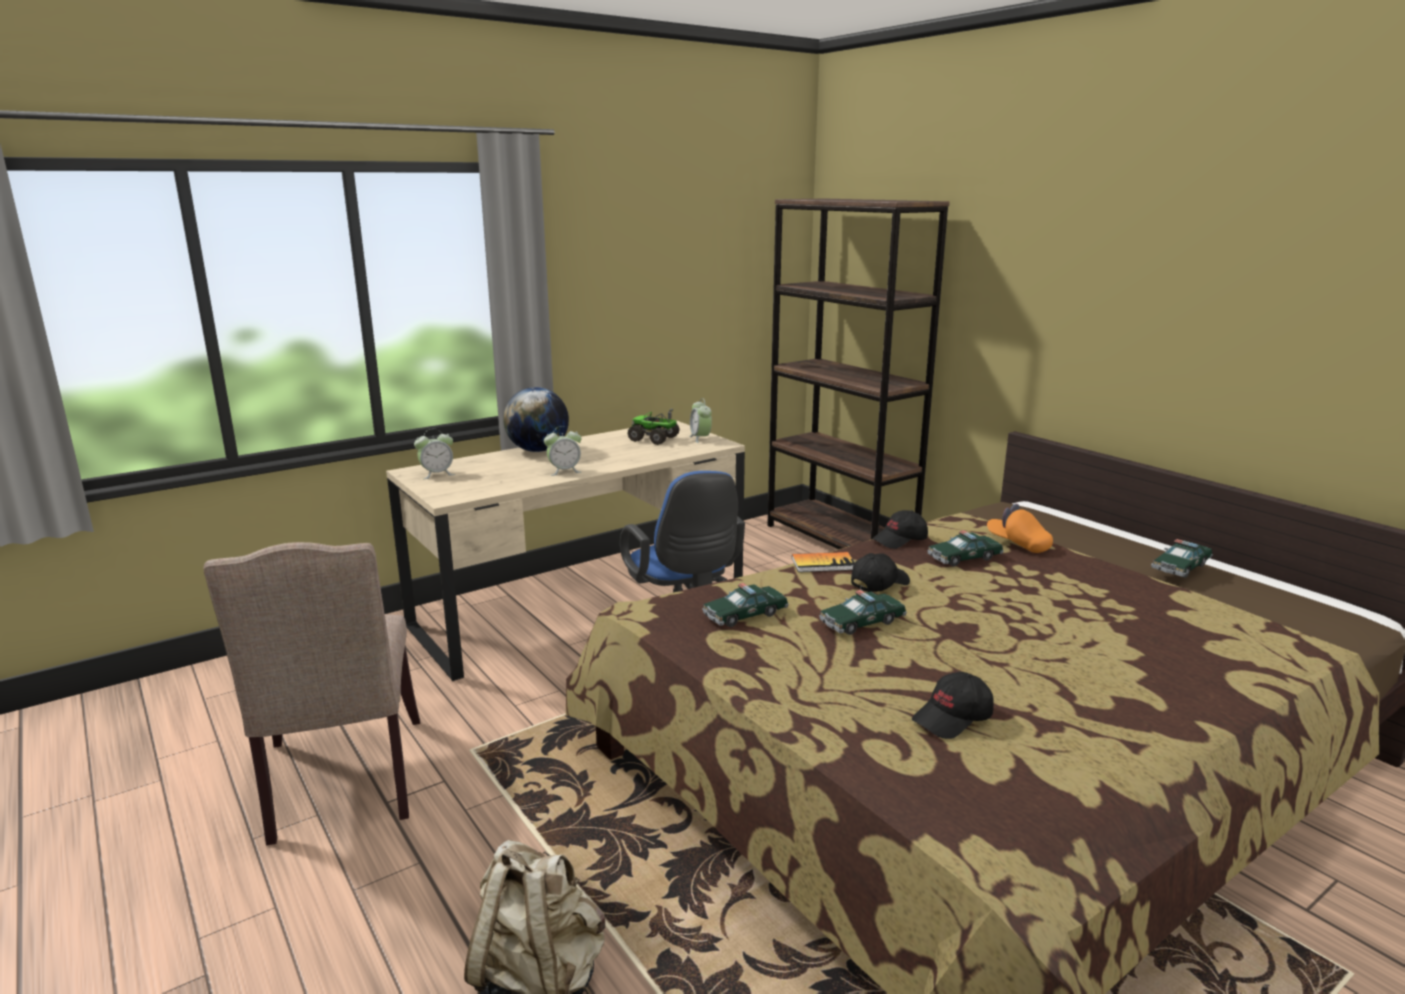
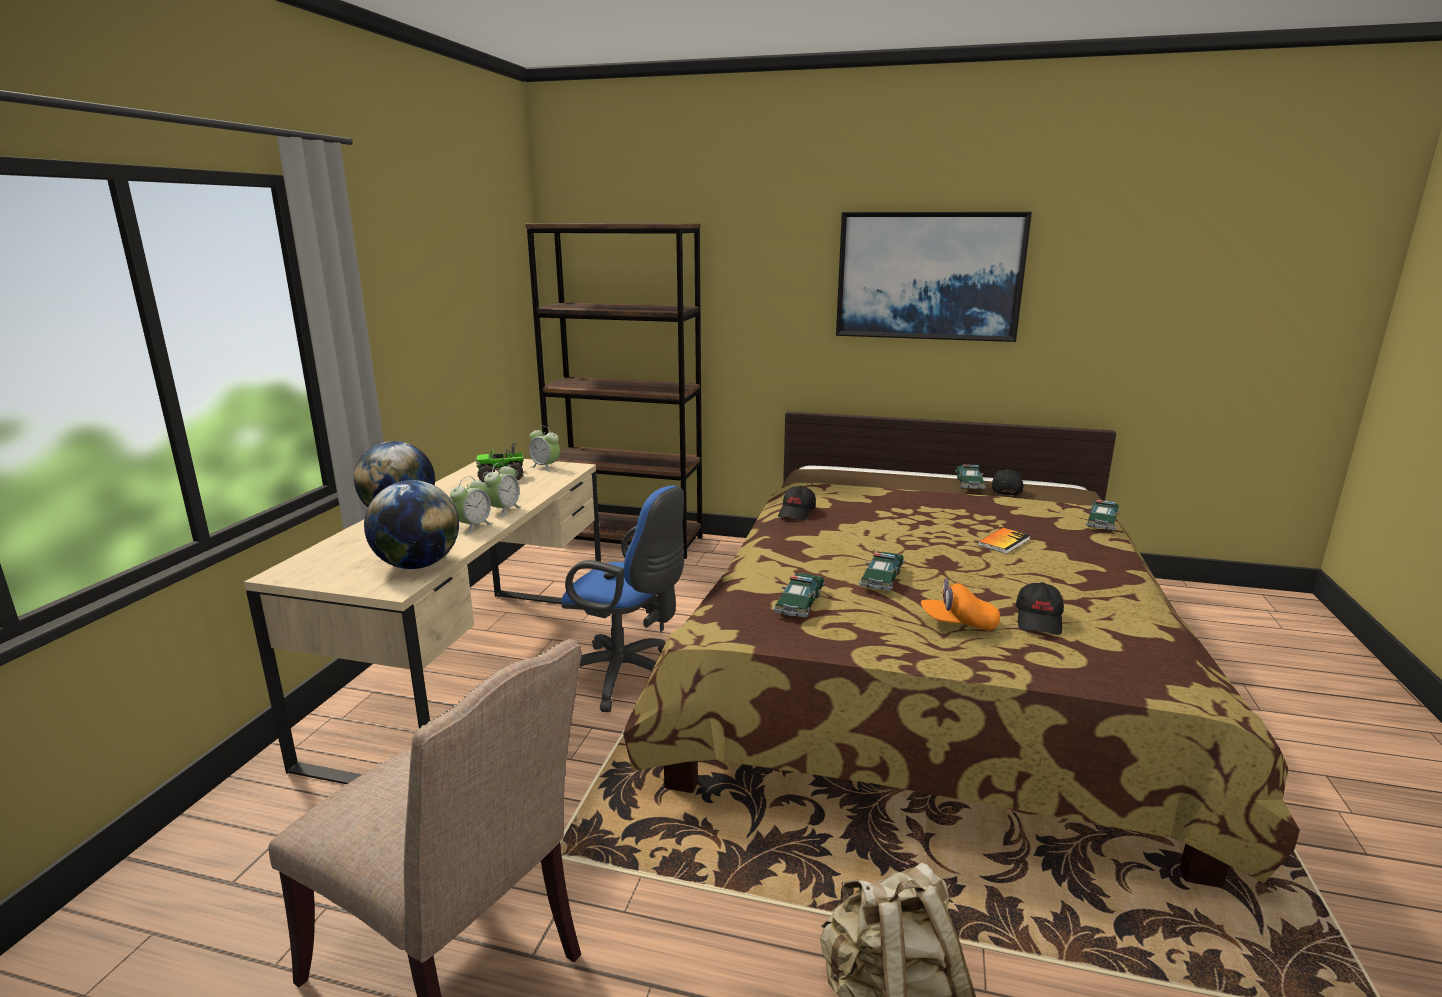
camera: 40 degrees left, 0 degrees up
alarm clock [414,429,455,479] -> alarm clock moved to [484,462,522,517]
book [792,552,855,572] -> book moved to [978,528,1031,554]
black cap [851,553,910,592] -> black cap moved to [991,469,1023,496]
toy car [927,530,1004,566] -> toy car moved to [1086,500,1119,531]
orange cap [987,504,1053,553] -> orange cap moved to [921,578,1000,631]
none -> globe [364,480,459,569]
none -> picture [836,212,1032,342]

